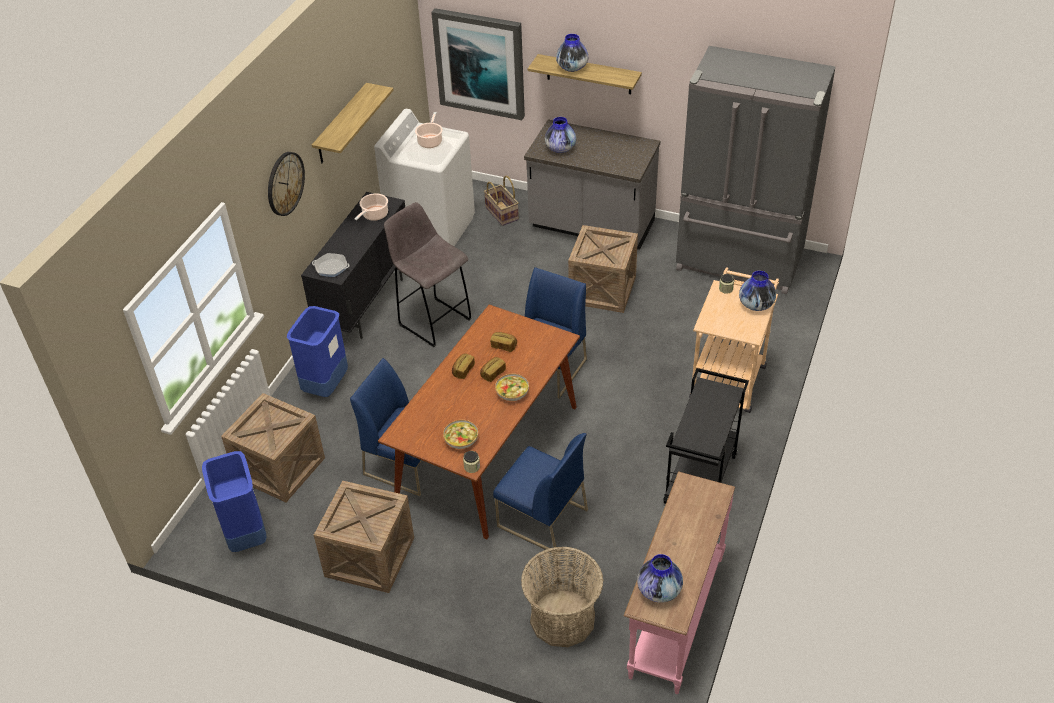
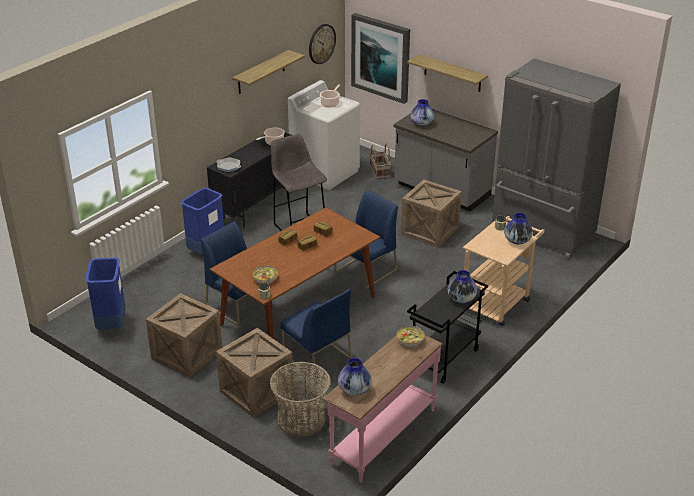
camera: 15 degrees right, 10 degrees down
crate [221,393,325,502] -> crate moved to [216,328,293,418]
wall clock [268,152,305,216] -> wall clock moved to [309,24,336,64]
bowl [495,374,529,401] -> bowl moved to [396,326,424,347]
vase [556,34,588,72] -> vase moved to [448,270,477,303]

